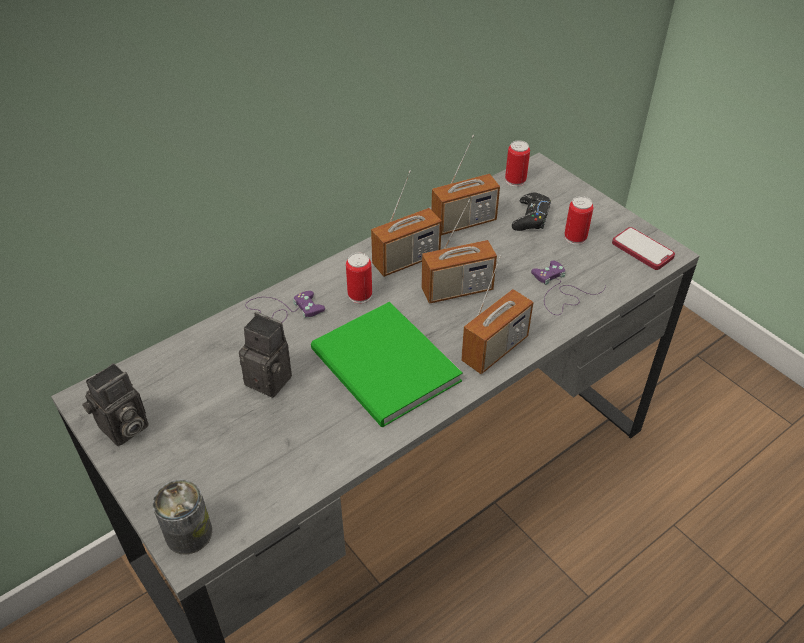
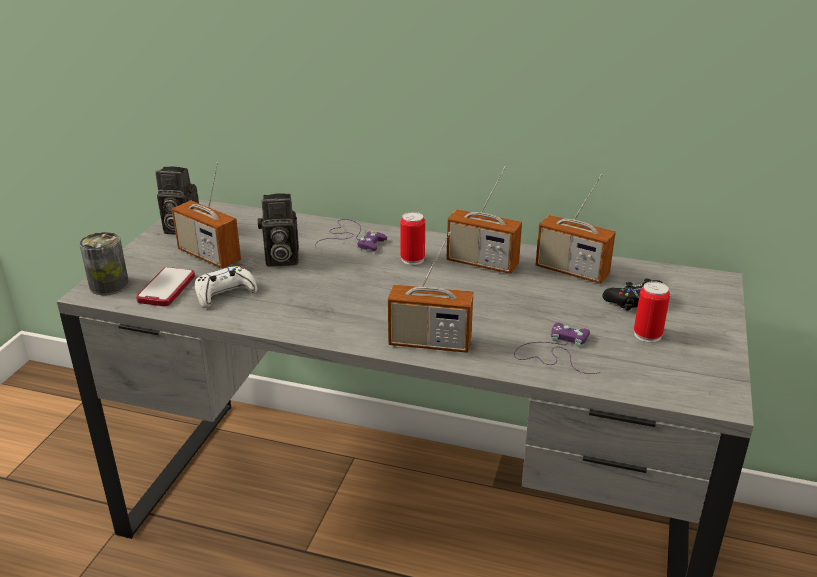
camera: 55 degrees right, 15 degrees down
camera [239,312,292,398] -> camera turned 90 degrees clockwise [258,193,299,267]
green book [311,302,463,427] -> none
radio [421,199,497,304] -> radio moved to [172,162,241,269]
can [505,140,530,187] -> none
phone [612,227,675,270] -> phone moved to [136,267,195,306]
none -> white game controller [195,266,258,308]

